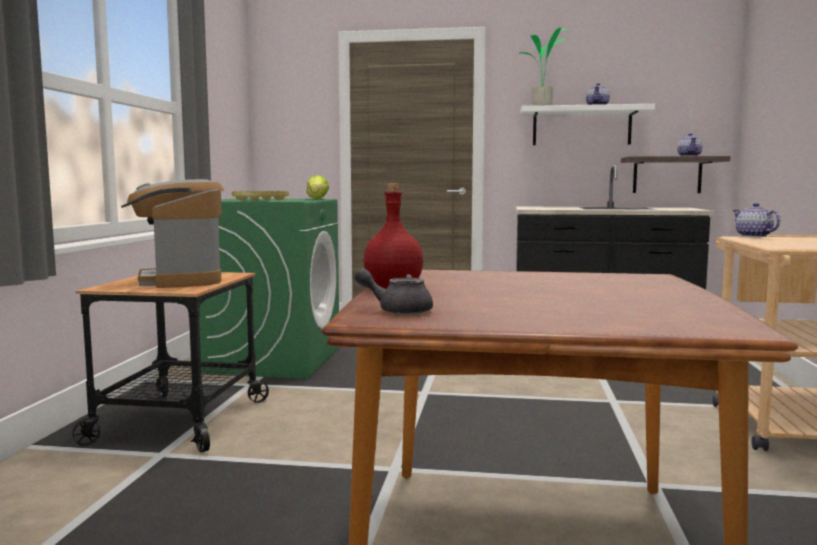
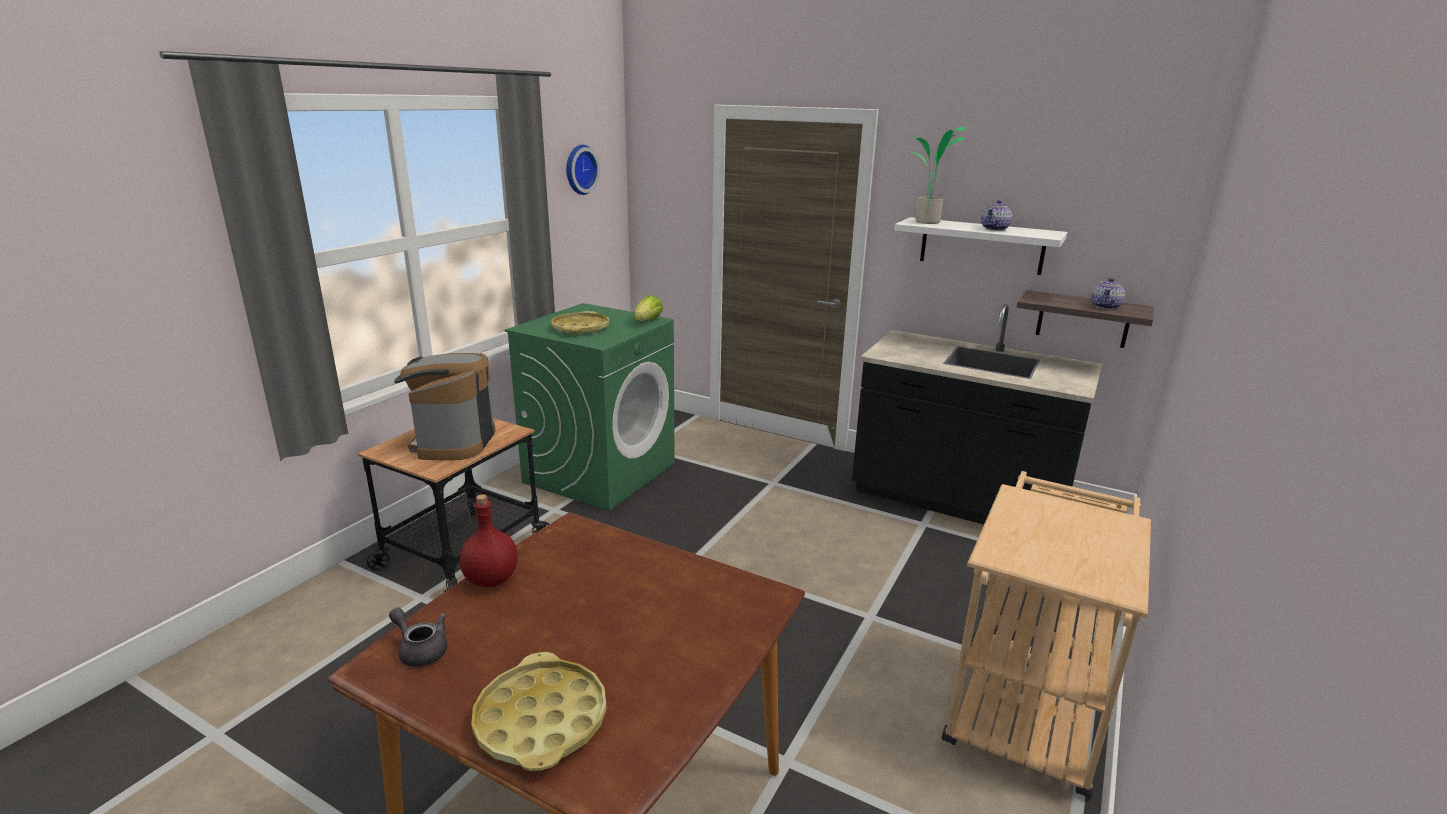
camera: 20 degrees right, 15 degrees up
teapot [732,203,780,237] -> none
none -> yellow tray [471,652,607,771]
none -> wall clock [566,145,600,195]

